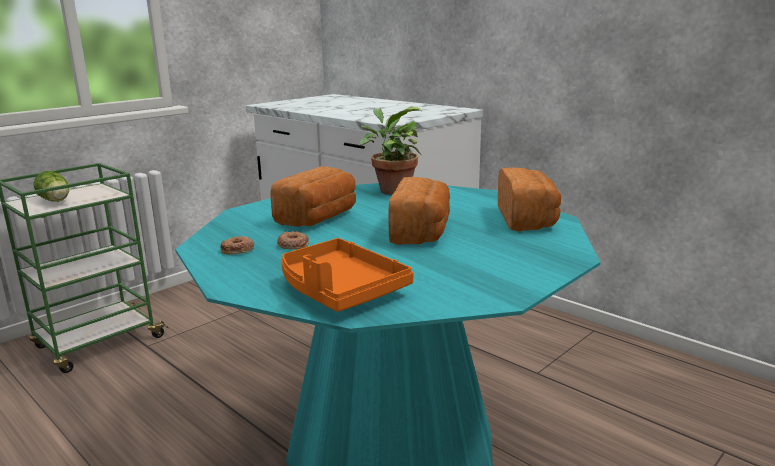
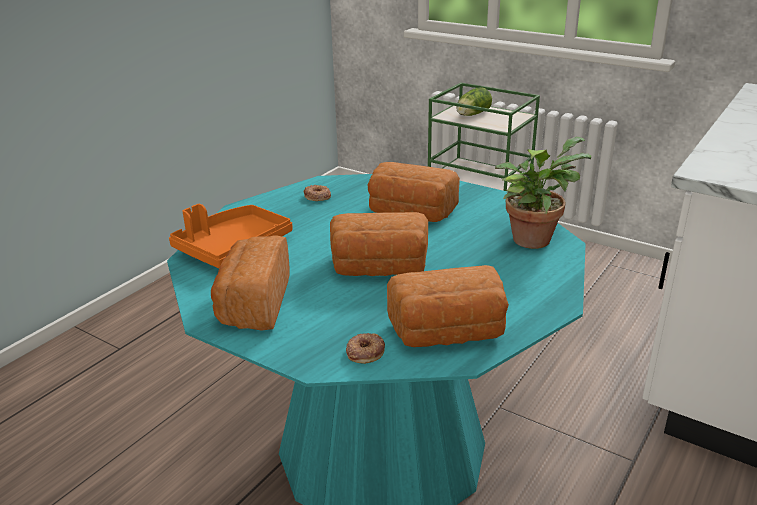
camera: 80 degrees right, 10 degrees up
donut [277,231,309,250] -> donut moved to [346,333,385,364]
none -> bread [211,235,289,331]

